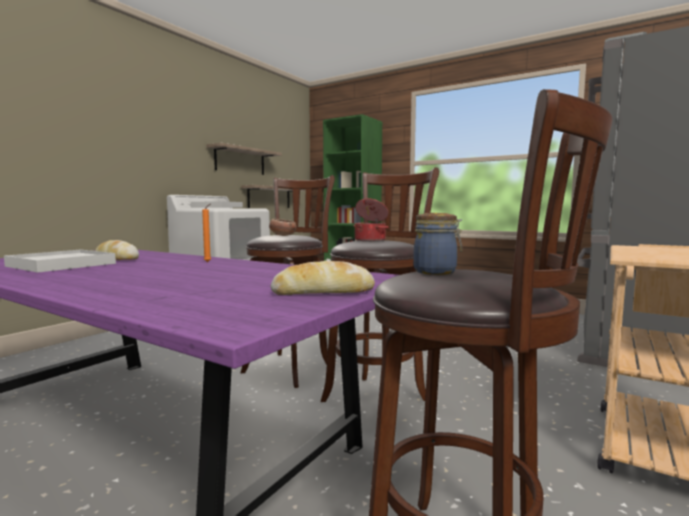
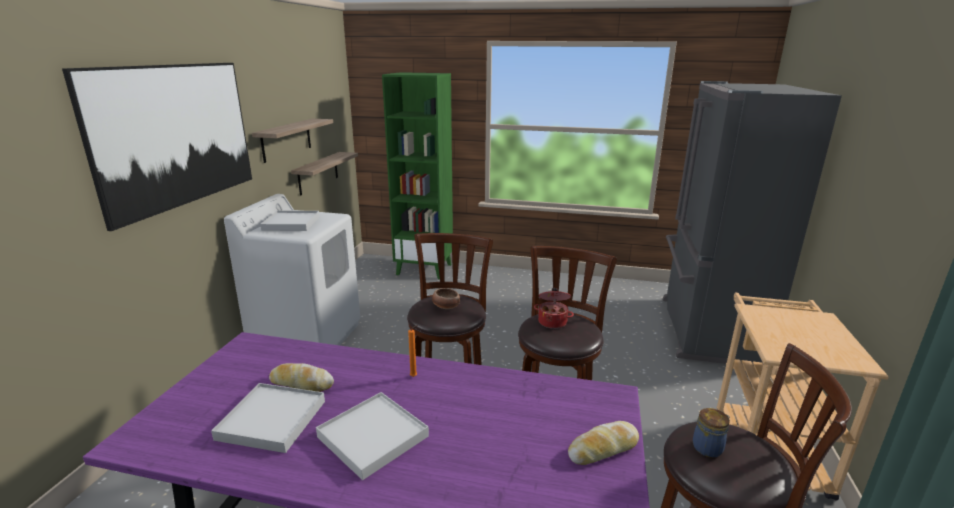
camera: 20 degrees left, 15 degrees up
none -> picture [62,63,252,231]
none -> white tray [316,392,429,480]

